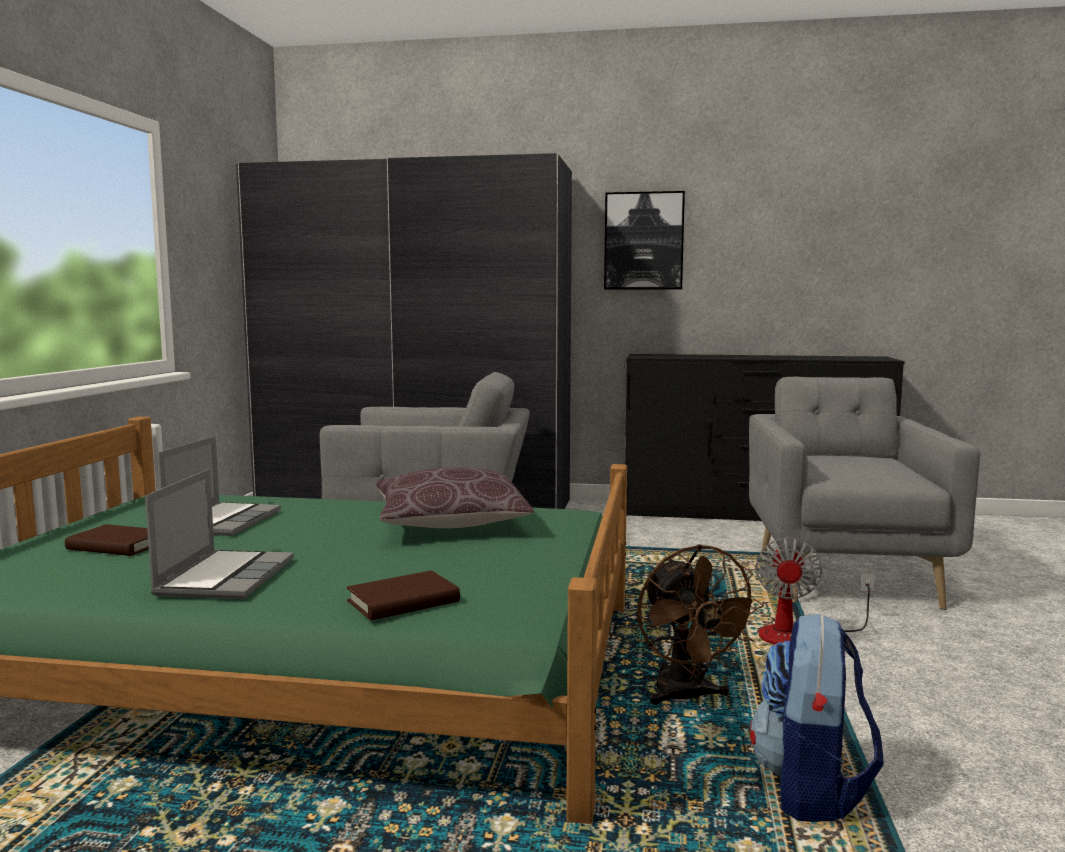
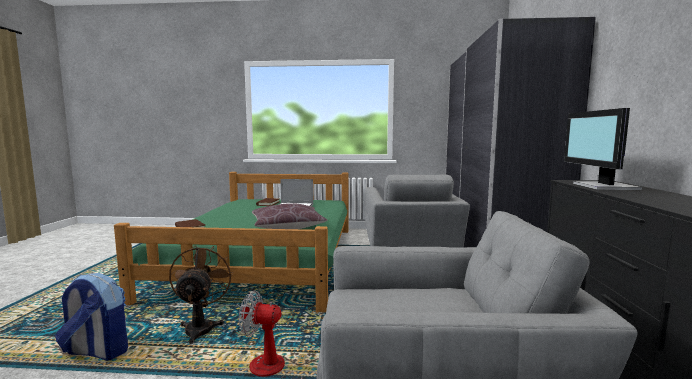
camera: 85 degrees right, 0 degrees up
laptop [145,469,294,599] -> none
picture [604,191,685,290] -> none
brown fan [637,544,764,705] -> brown fan turned 105 degrees clockwise [169,245,233,344]
none -> monitor [564,108,642,190]

